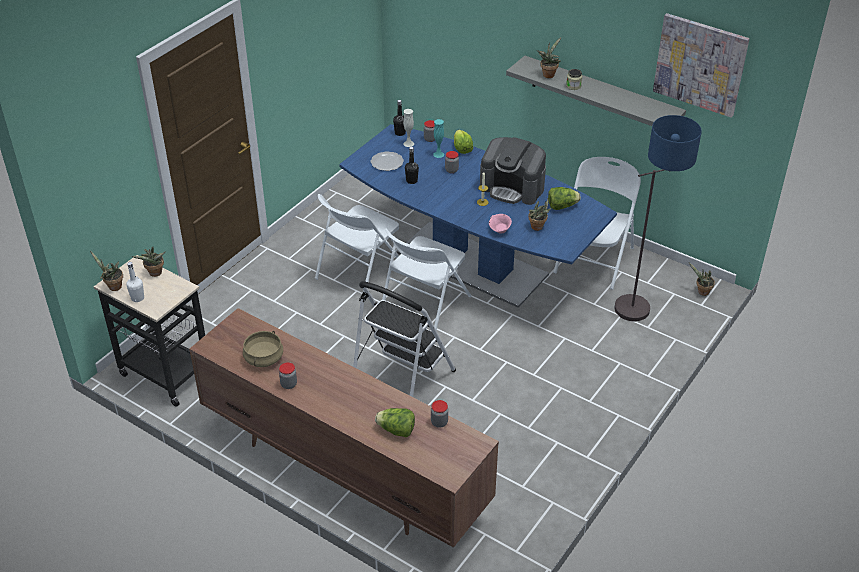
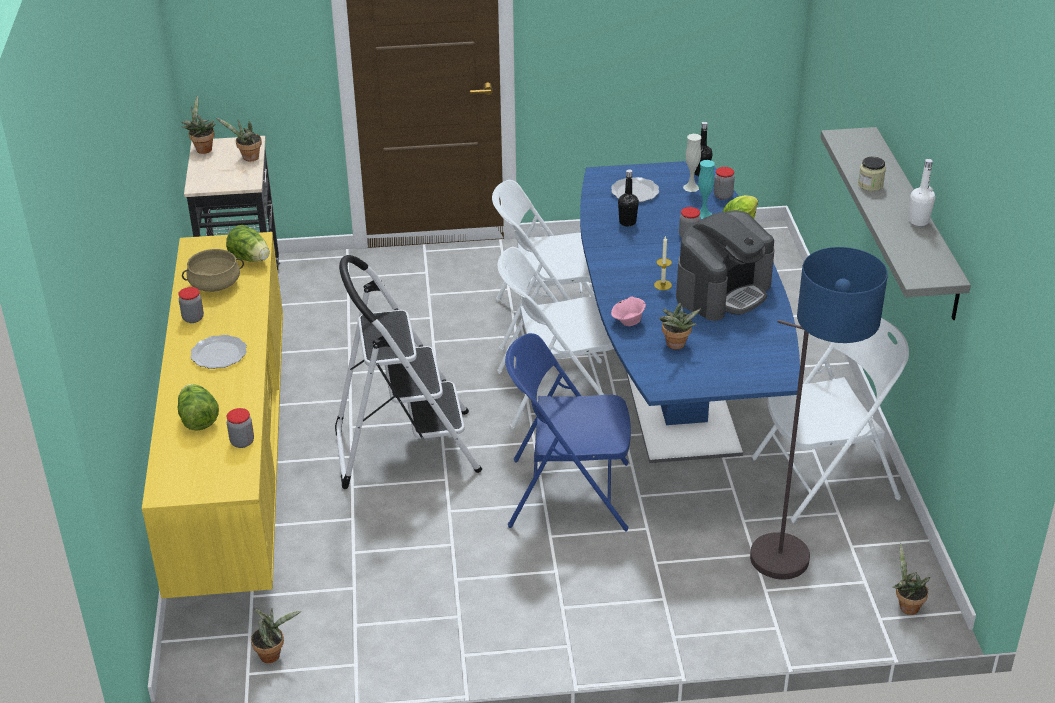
camera: 50 degrees right, 5 degrees down
white bottle [126,262,144,302] -> white bottle moved to [909,159,935,226]
brown cabinet [189,308,499,548] -> yellow cabinet [142,232,283,599]
coffee machine [480,137,546,205] -> coffee machine turned 120 degrees counterclockwise [676,211,775,321]
potted plant [537,37,561,78] -> potted plant moved to [251,608,301,663]
lettuce [548,187,581,210] -> lettuce moved to [226,225,269,262]
picture [653,13,750,118] -> none
none -> plate [191,335,247,369]
none -> blue chair [505,333,631,531]

